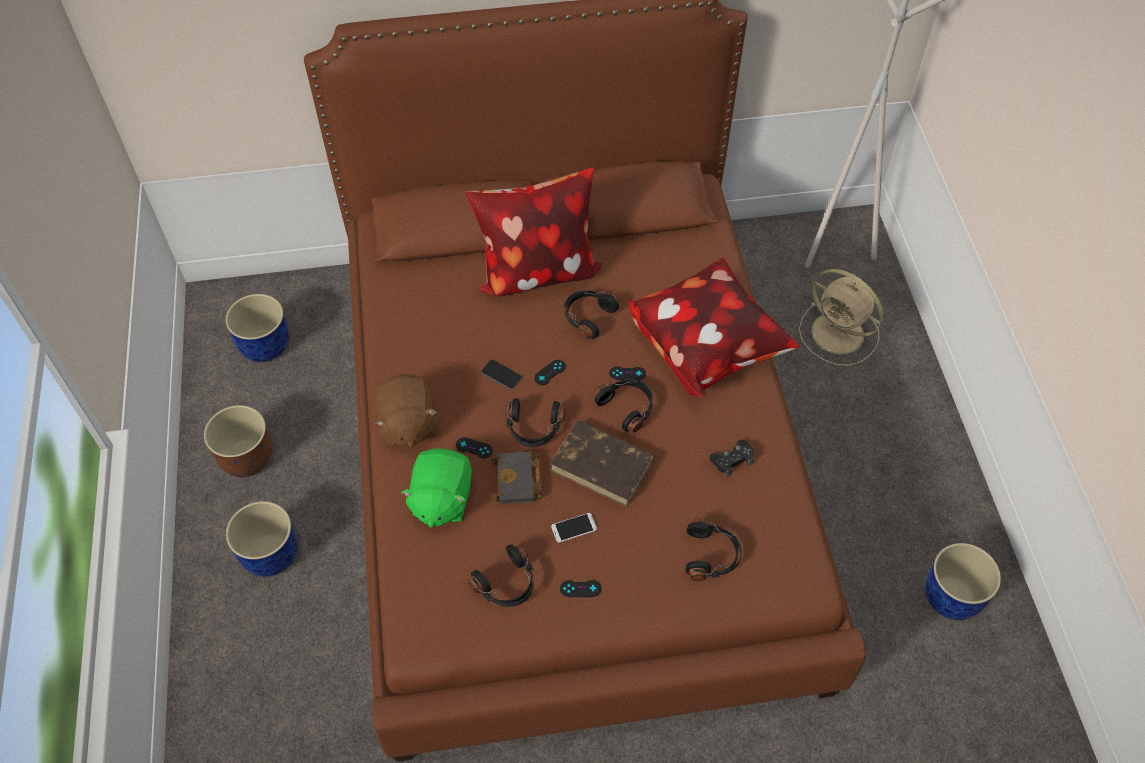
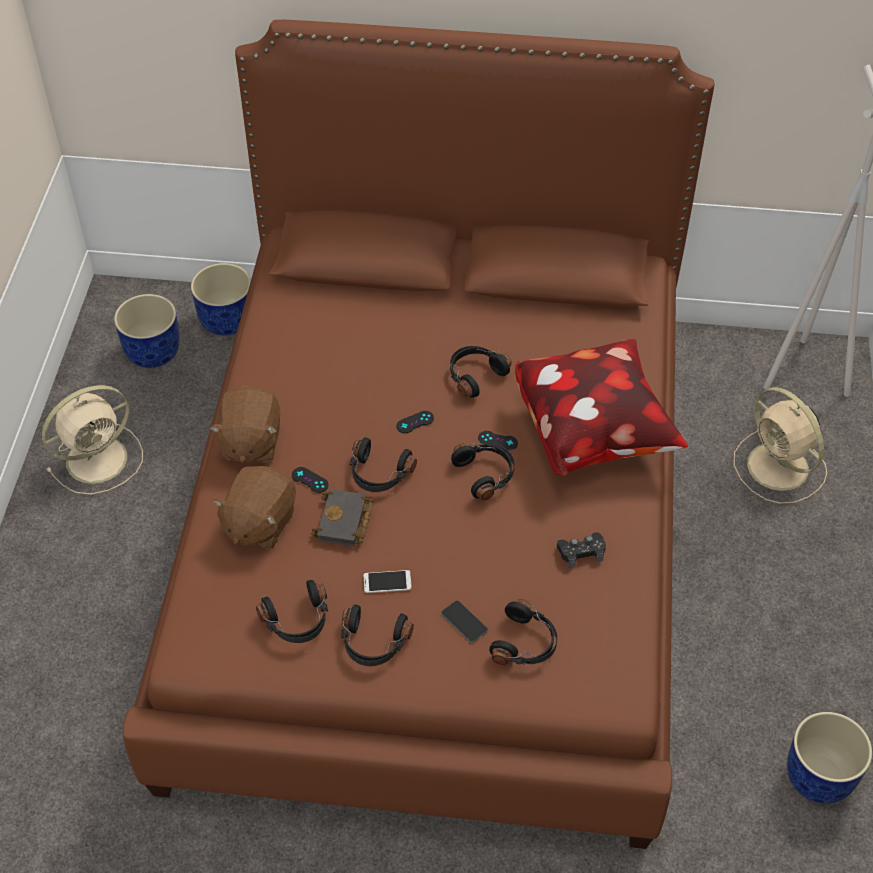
camera: 15 degrees right, 5 degrees down
brown planter [204,405,272,477] -> beige fan [42,385,143,495]
blue planter [226,501,297,577] -> blue planter moved to [191,263,251,336]
green plush toy [401,449,472,528] -> brown plush toy [213,466,296,549]
pillow [465,168,603,297] -> none
phone [481,360,522,390] -> phone moved to [441,600,488,643]
brown book [550,420,655,507] -> none
black game controller [560,580,601,597] -> black headphones [341,604,414,666]

